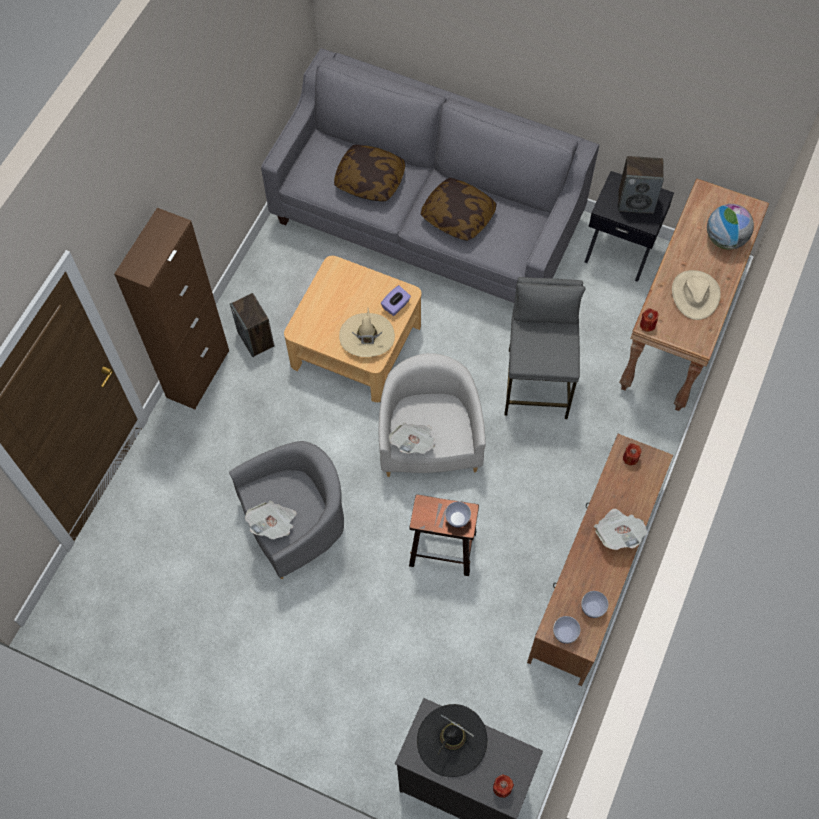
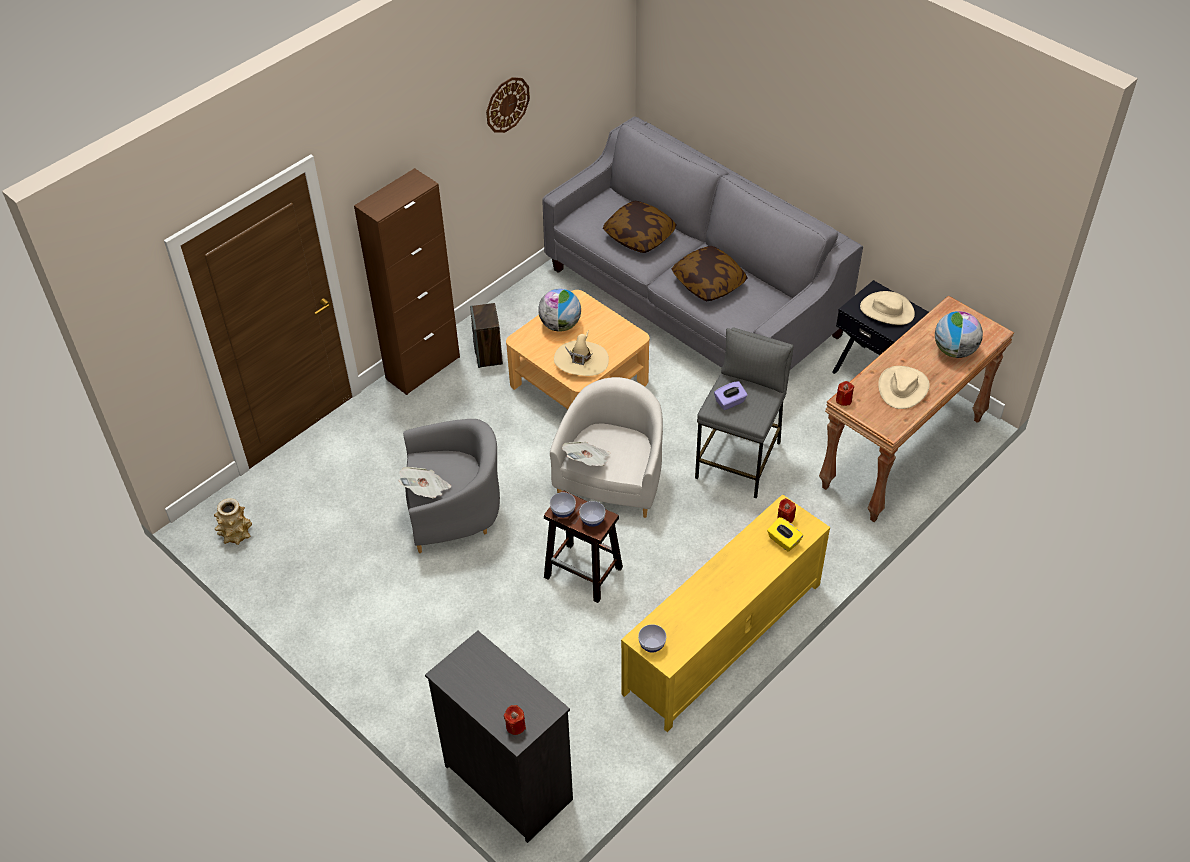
camera: 20 degrees right, 15 degrees down
purple tissue box [381,285,411,316] -> purple tissue box moved to [714,381,748,410]
black hat [417,704,488,777] -> none
brown tv stand [527,434,673,686] -> yellow tv stand [621,494,830,732]
bowl [581,591,608,618] -> bowl moved to [550,492,576,518]
newspaper [594,509,648,550] -> none
speaker [618,156,664,214] -> beige hat [860,291,915,325]
none -> vase [214,498,252,545]
none -> wall clock [486,77,530,133]
none -> globe [538,289,581,332]
none -> yellow tissue box [767,517,803,552]

